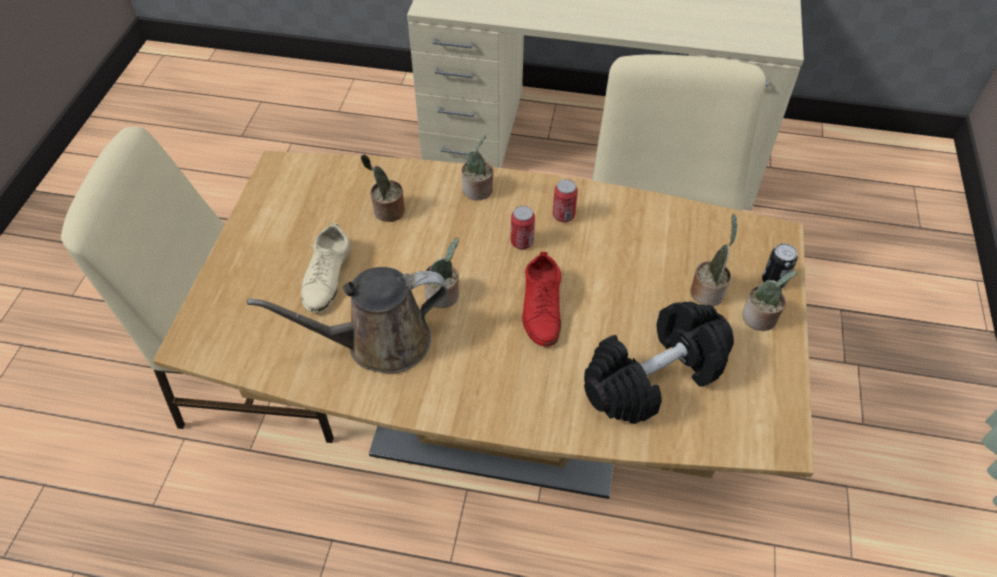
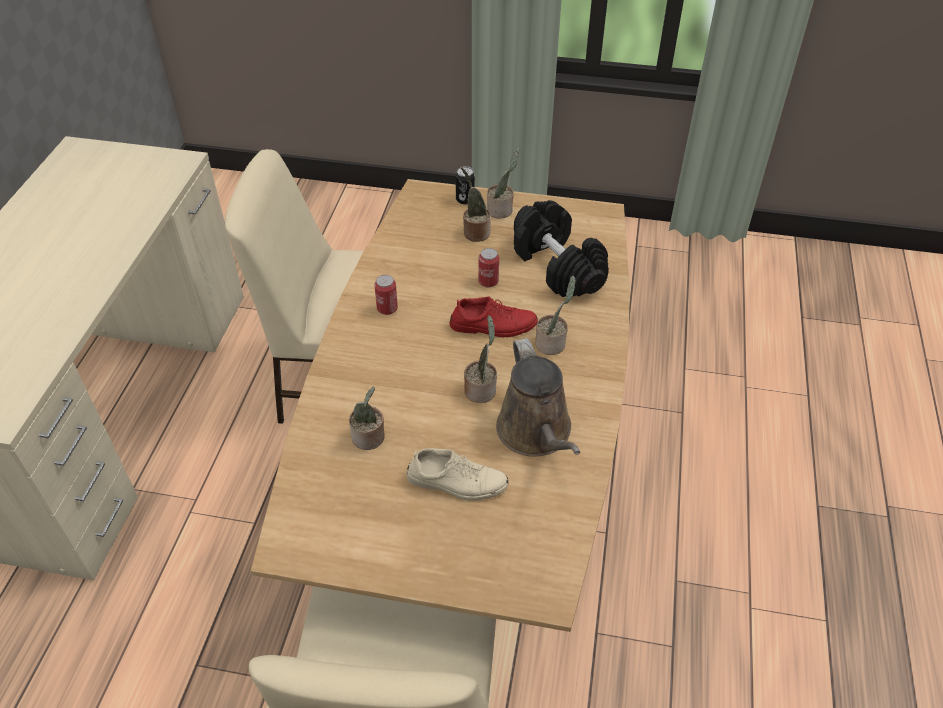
camera: 90 degrees left, 5 degrees down
potted plant [461,135,493,200] -> potted plant moved to [535,276,576,355]
can [511,206,535,249] -> can moved to [478,248,499,288]

